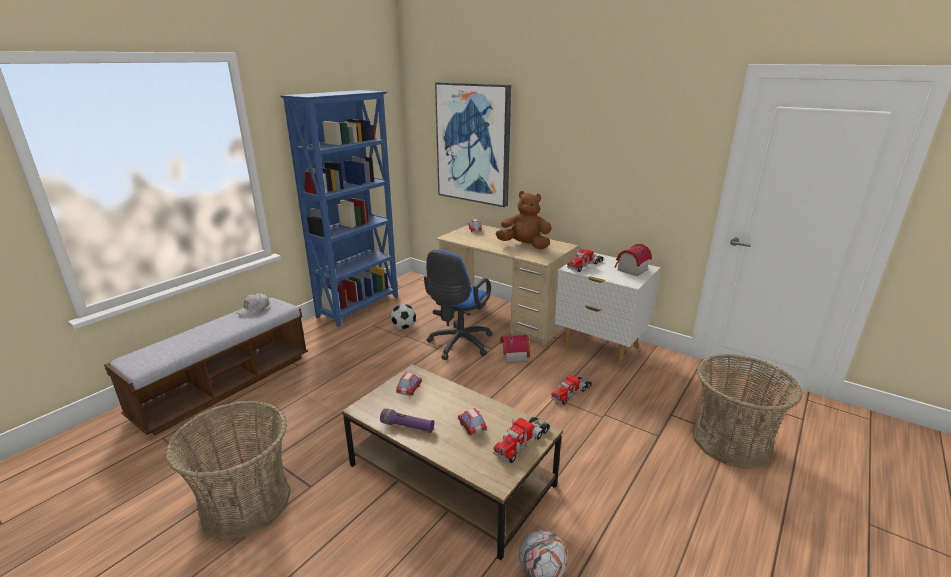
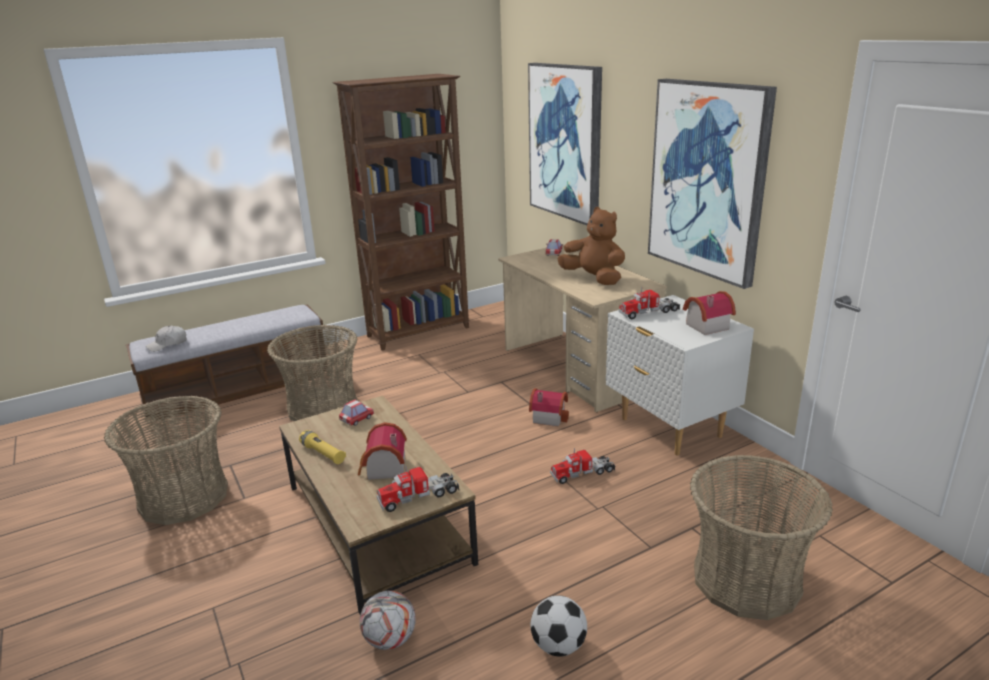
camera: 25 degrees right, 0 degrees up
white cap [236,293,269,317] -> white cap moved to [146,326,187,352]
blue bookcase [280,90,398,327] -> brown bookcase [332,74,469,350]
purple flashlight [380,409,434,433] -> yellow flashlight [299,430,346,464]
football [391,304,416,329] -> football moved to [530,595,587,656]
blue office chair [424,249,493,360] -> none
toy car [458,408,487,436] -> toy house [358,422,407,480]
none -> basket [267,325,358,421]
none -> picture [648,79,777,289]

